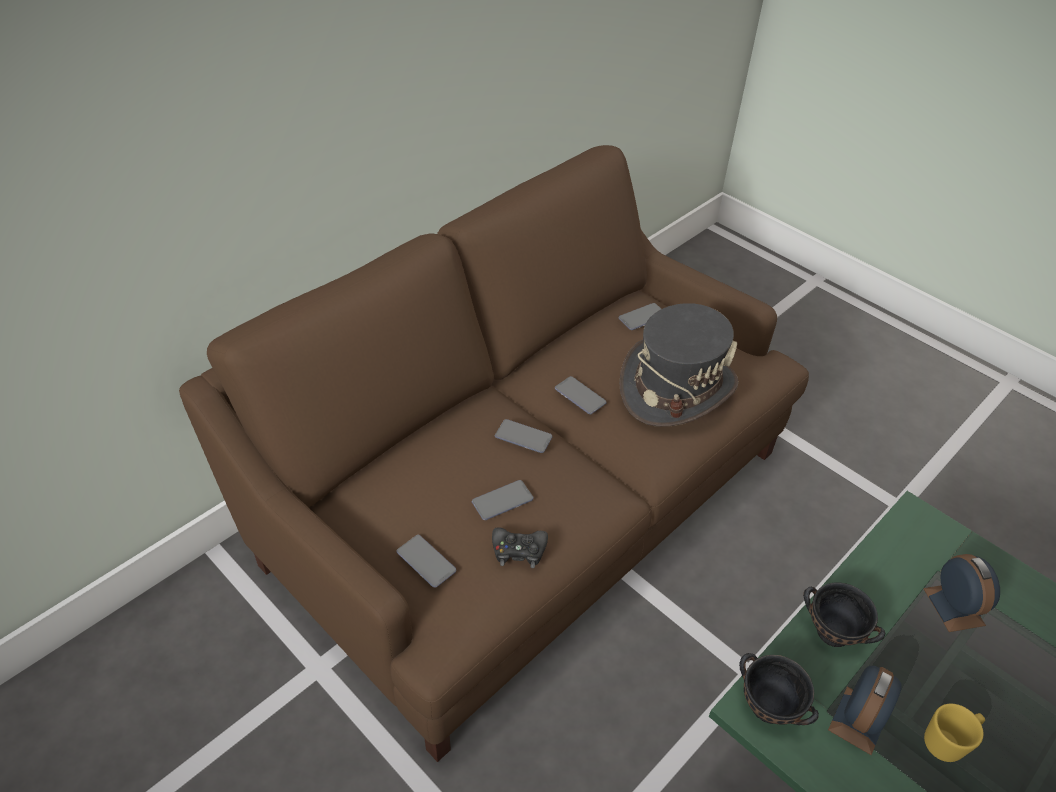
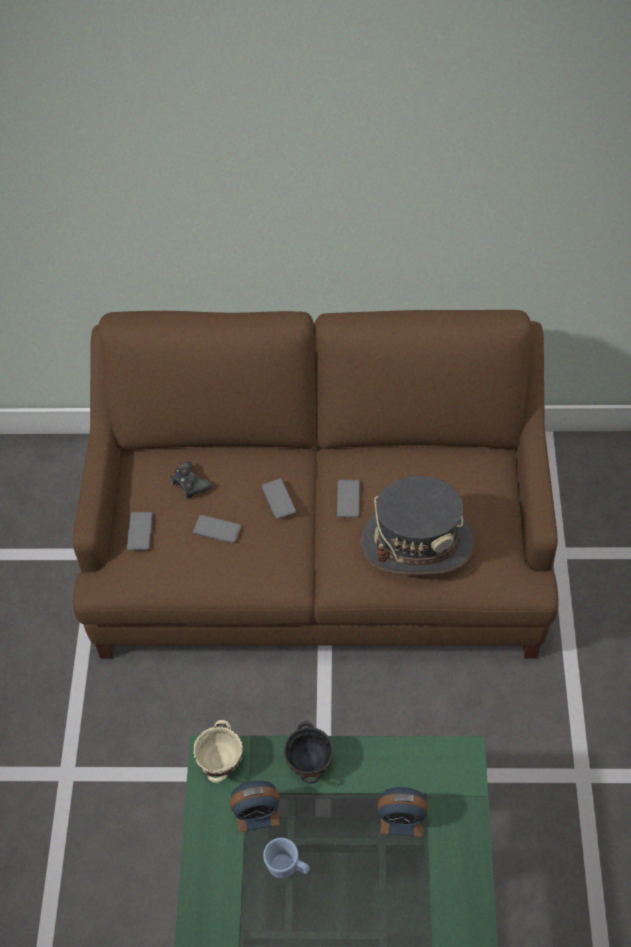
camera: 50 degrees right, 10 degrees up
black game controller [492,528,548,568] -> black game controller moved to [170,461,213,499]
phone [618,303,661,330] -> none
black bowl [739,653,819,725] -> beige bowl [193,720,243,782]
alarm clock [923,554,1000,632] -> alarm clock turned 60 degrees clockwise [378,787,428,837]
yellow mug [924,704,985,762] -> blue mug [263,838,310,879]

